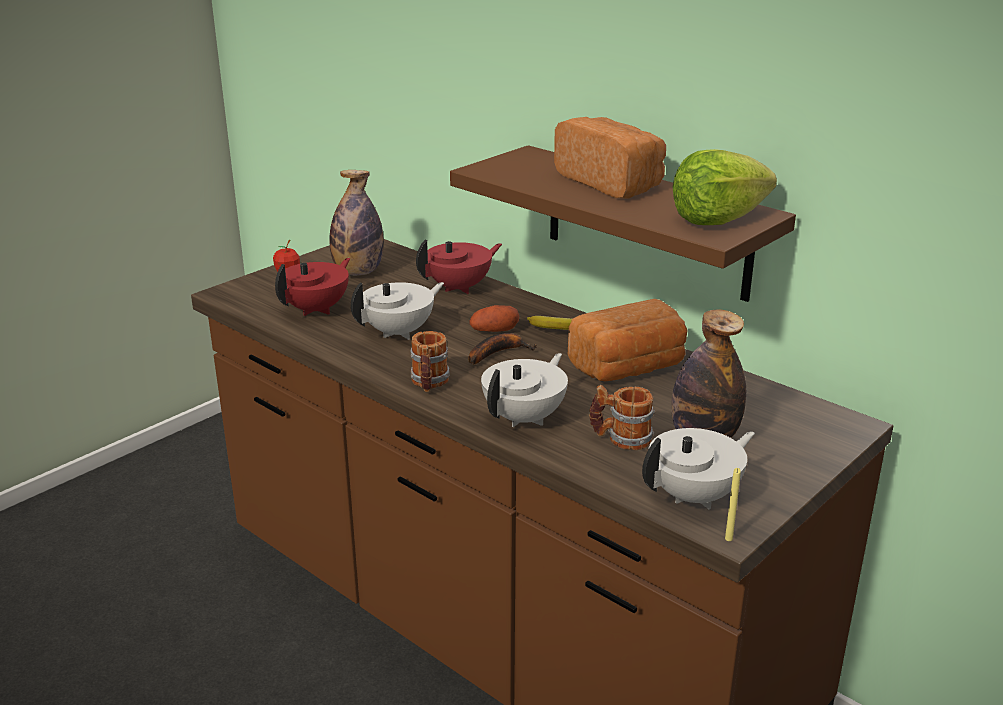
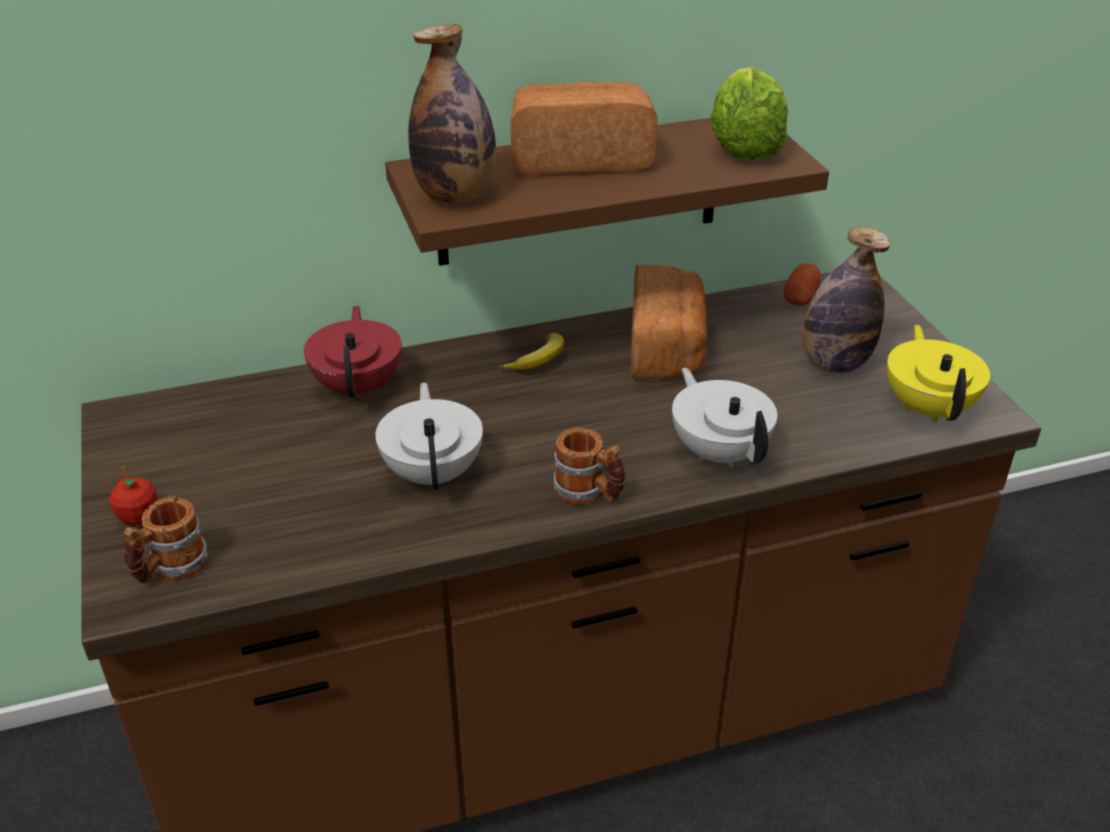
camera: 60 degrees left, 10 degrees up
red teapot [275,258,351,316] -> none
bottle [329,170,384,276] -> bottle moved to [408,24,496,204]
banana [468,333,537,364] -> none
potato [470,305,519,332] -> potato moved to [784,263,821,306]
mug [589,385,655,450] -> mug moved to [124,496,208,585]
white teapot [642,428,755,509] -> yellow teapot [887,324,990,423]
yellow candle [725,468,741,541] -> none

